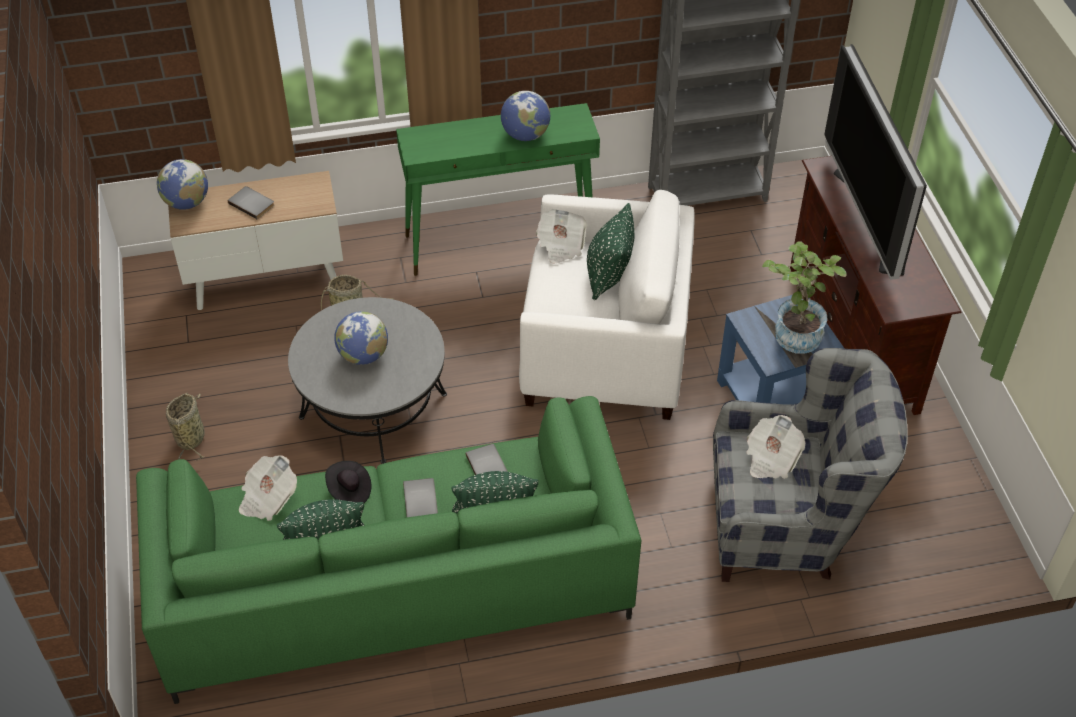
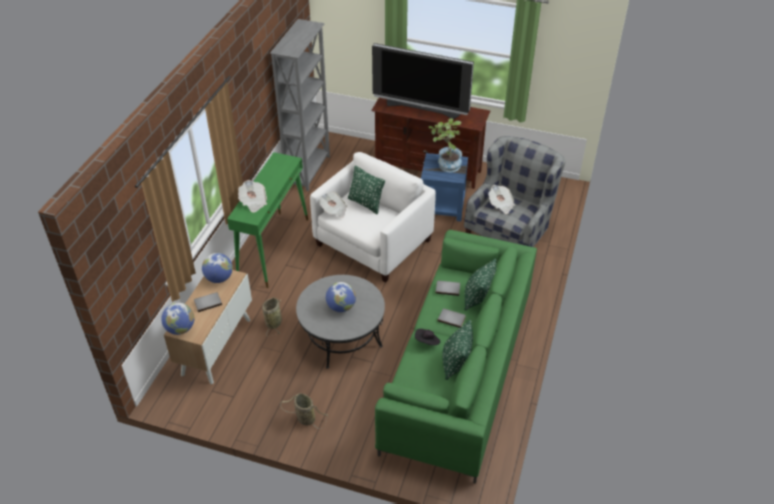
camera: 60 degrees left, 5 degrees down
newspaper [238,455,297,521] -> newspaper moved to [238,180,267,213]
globe [501,91,550,141] -> globe moved to [202,253,233,283]

